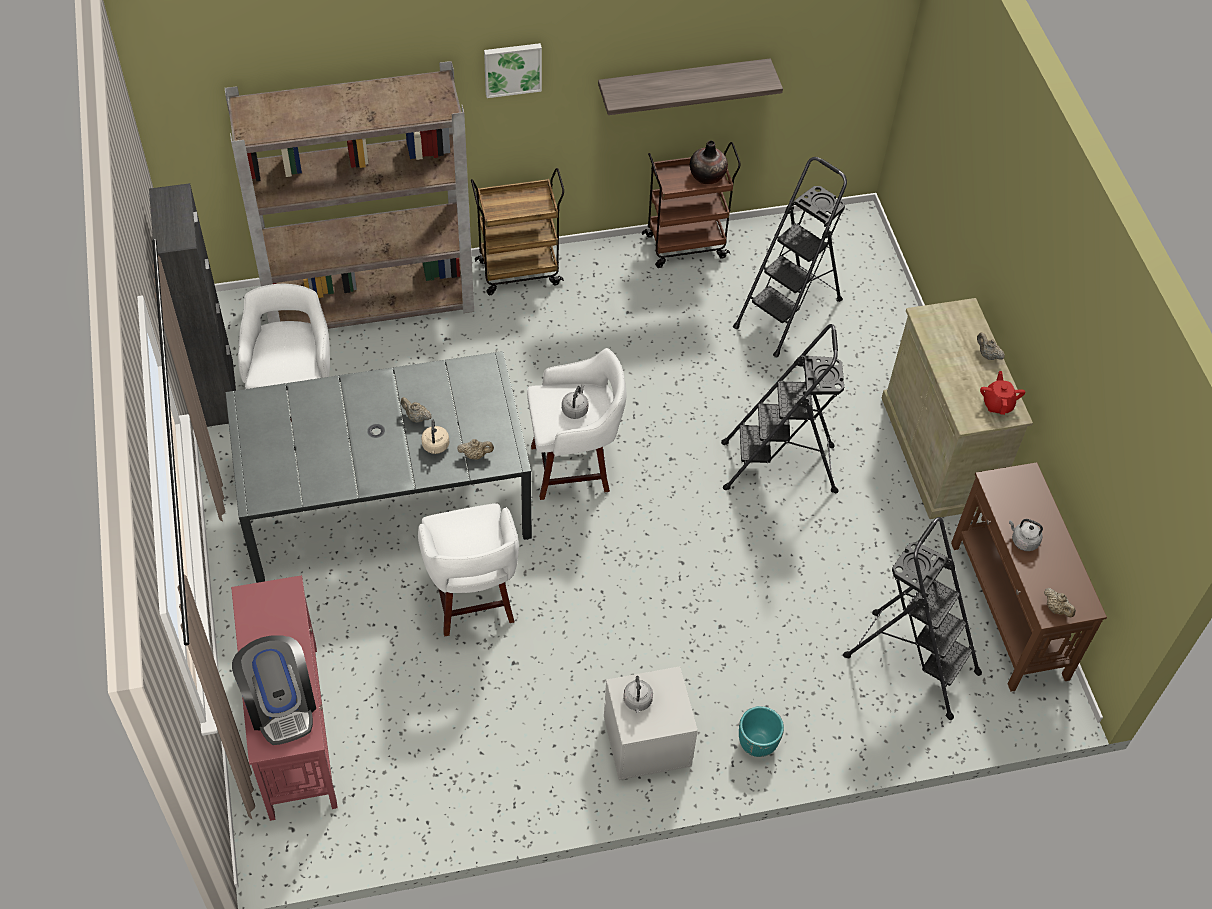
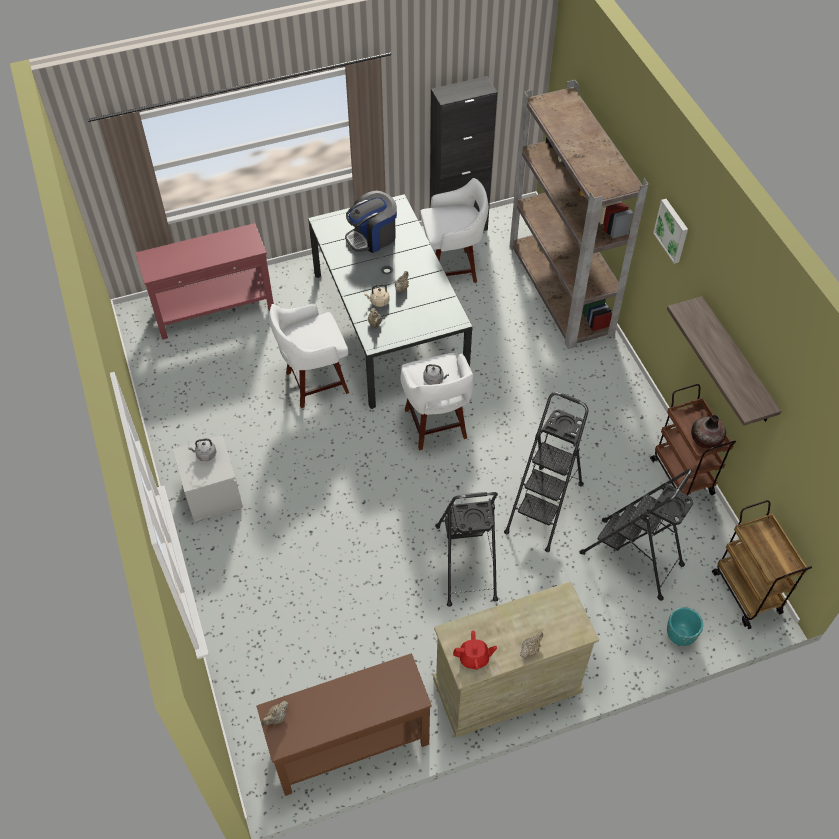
camera: 85 degrees right, 0 degrees up
coffee machine [232,636,316,745] -> coffee machine moved to [345,191,397,253]
brown cart [471,168,564,295] -> brown cart moved to [712,500,812,629]
turquoise planter [739,706,784,757] -> turquoise planter moved to [667,607,703,646]
step ladder [843,517,982,720] -> step ladder moved to [504,392,588,552]
grey kettle [1009,519,1043,551] -> none

